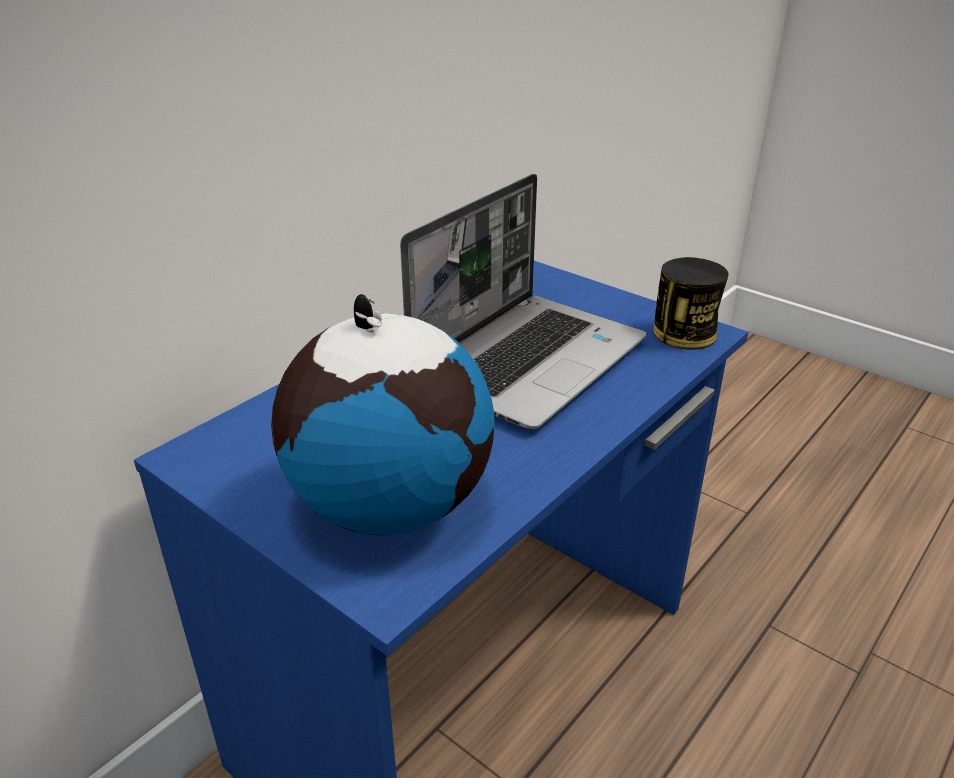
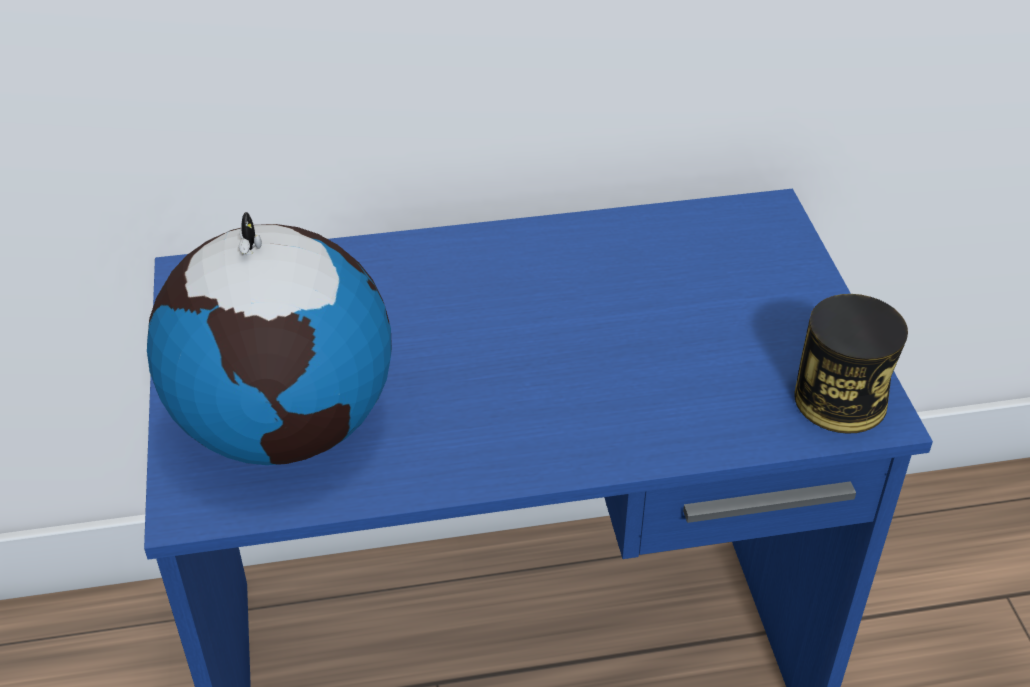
camera: 40 degrees right, 10 degrees up
laptop [400,174,646,429] -> none

